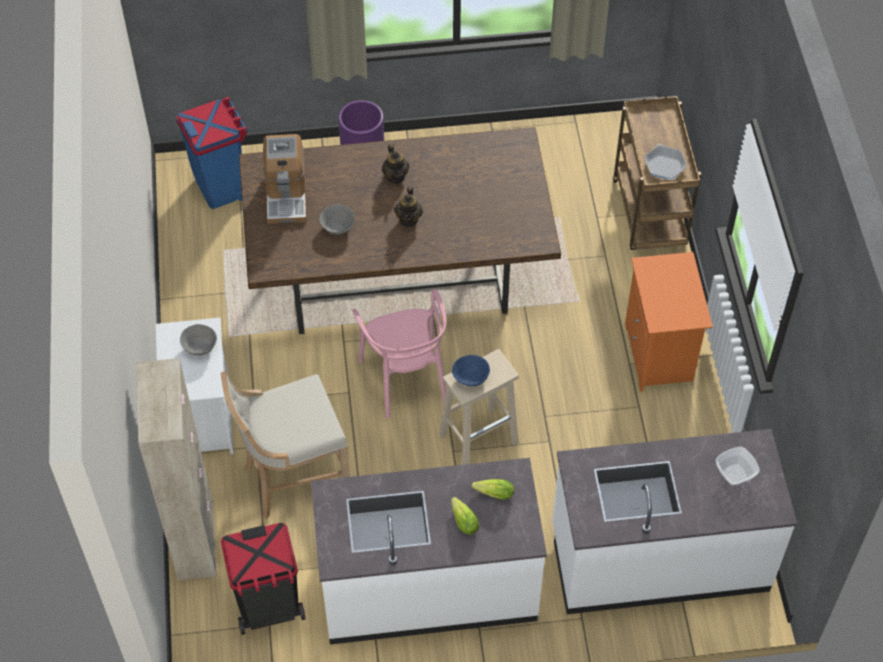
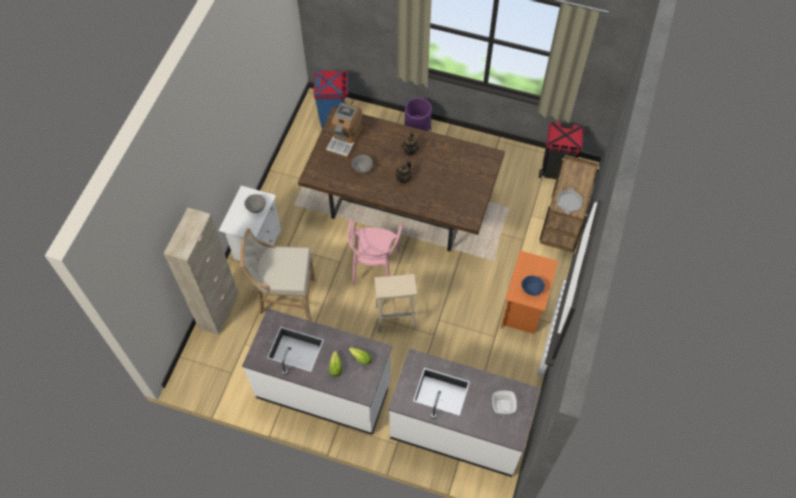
camera: 25 degrees right, 5 degrees up
black trash can [221,523,306,635] -> black trash can moved to [539,122,584,179]
blue bowl [452,355,490,386] -> blue bowl moved to [522,276,545,296]

